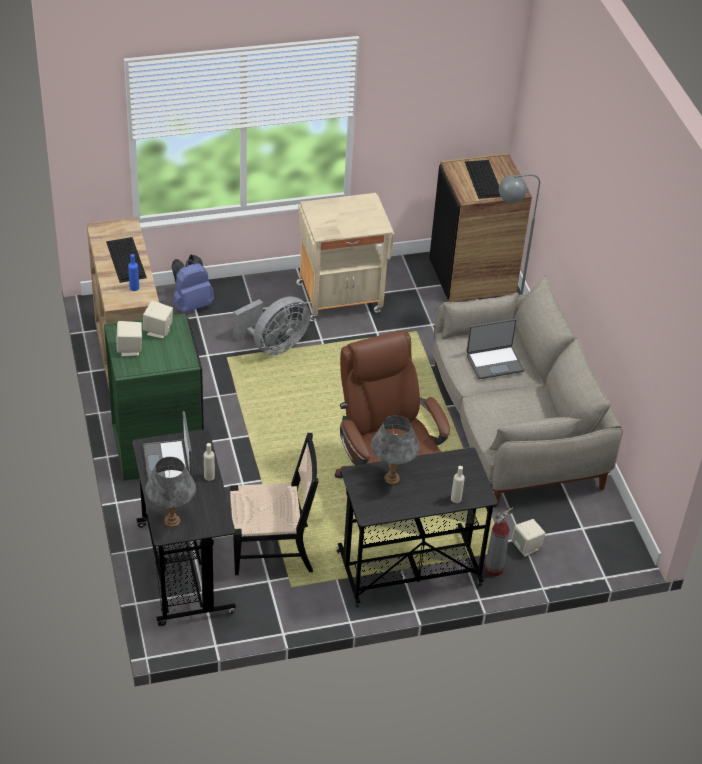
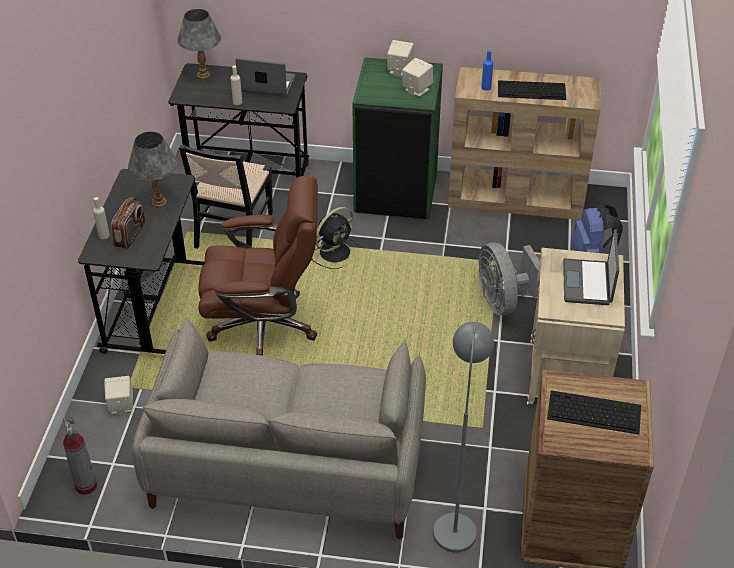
camera: 115 degrees right, 0 degrees up
laptop [466,319,524,379] -> laptop moved to [563,229,619,305]
fire extinguisher [485,507,513,577] -> fire extinguisher moved to [63,417,97,495]
none -> radio [111,198,145,249]
none -> black fan [311,207,359,269]

